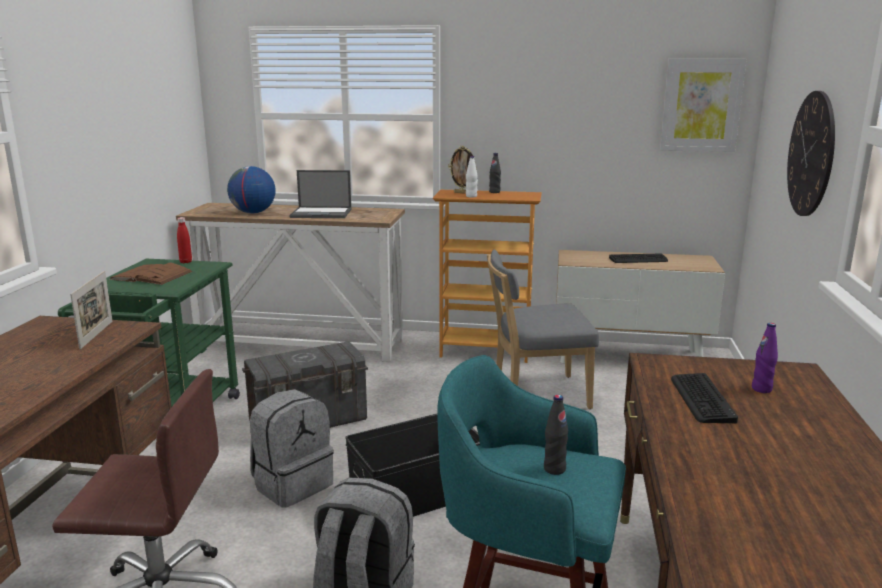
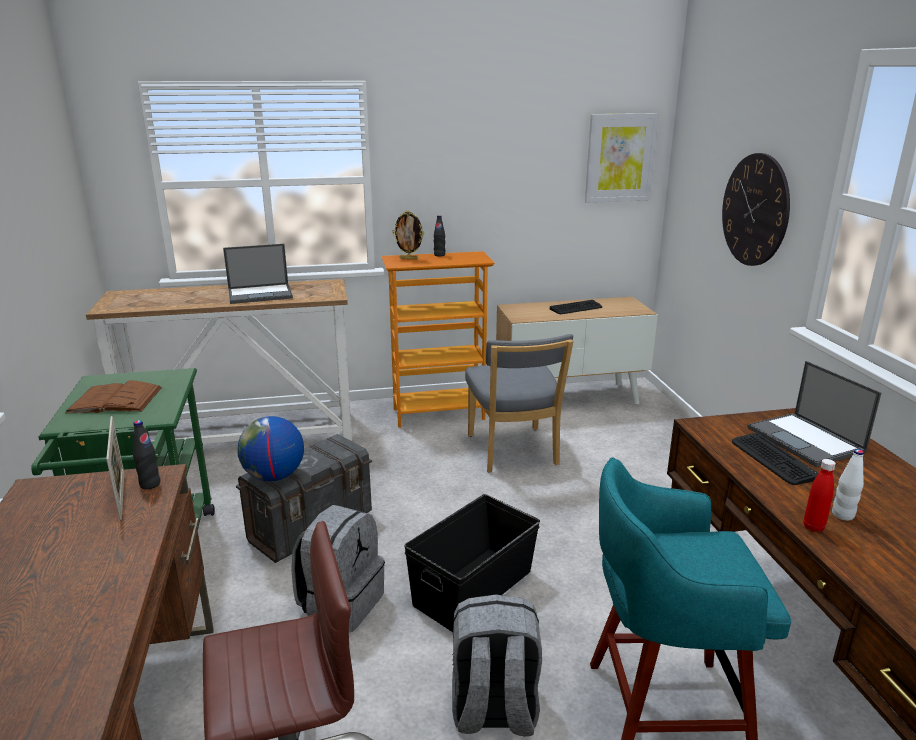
camera: 20 degrees left, 5 degrees up
red bottle [177,217,192,263] -> red bottle moved to [803,459,836,532]
globe [227,166,276,213] -> globe moved to [237,416,304,481]
white bottle [466,156,478,198] -> white bottle moved to [832,449,864,521]
grey chair [487,250,599,409] -> grey chair turned 75 degrees counterclockwise [465,334,574,473]
black bottle [544,395,568,475] -> black bottle moved to [133,420,160,489]
purple bottle [752,323,778,393] -> laptop [747,361,881,467]

